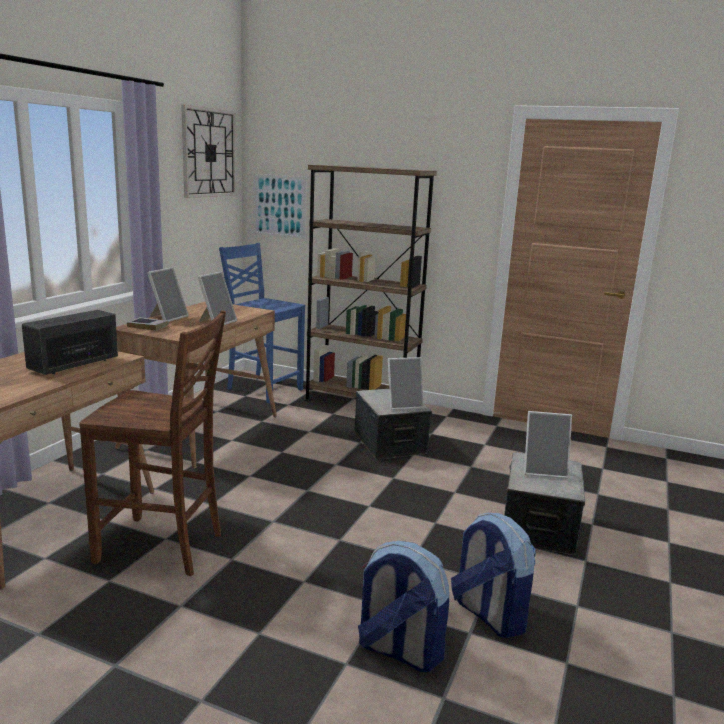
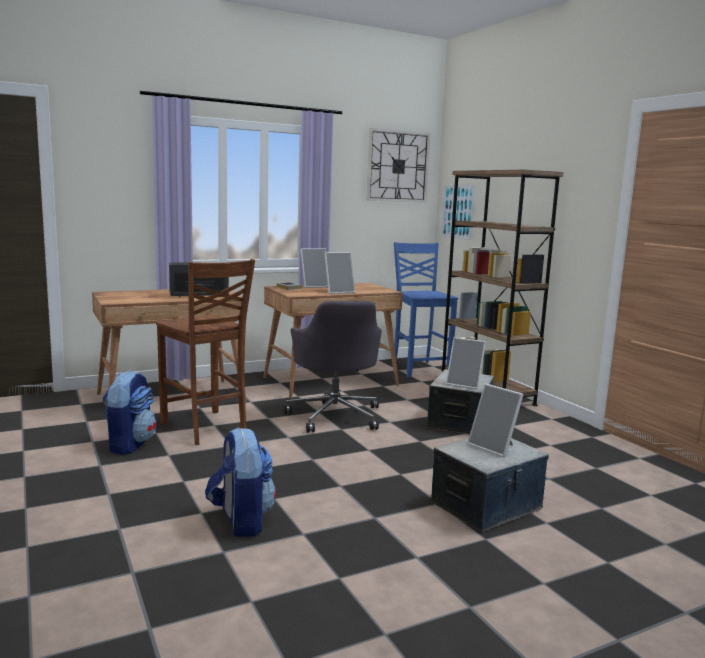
camera: 40 degrees right, 5 degrees down
backpack [451,513,536,638] -> backpack moved to [102,370,156,455]
none -> grey office chair [284,301,382,433]

